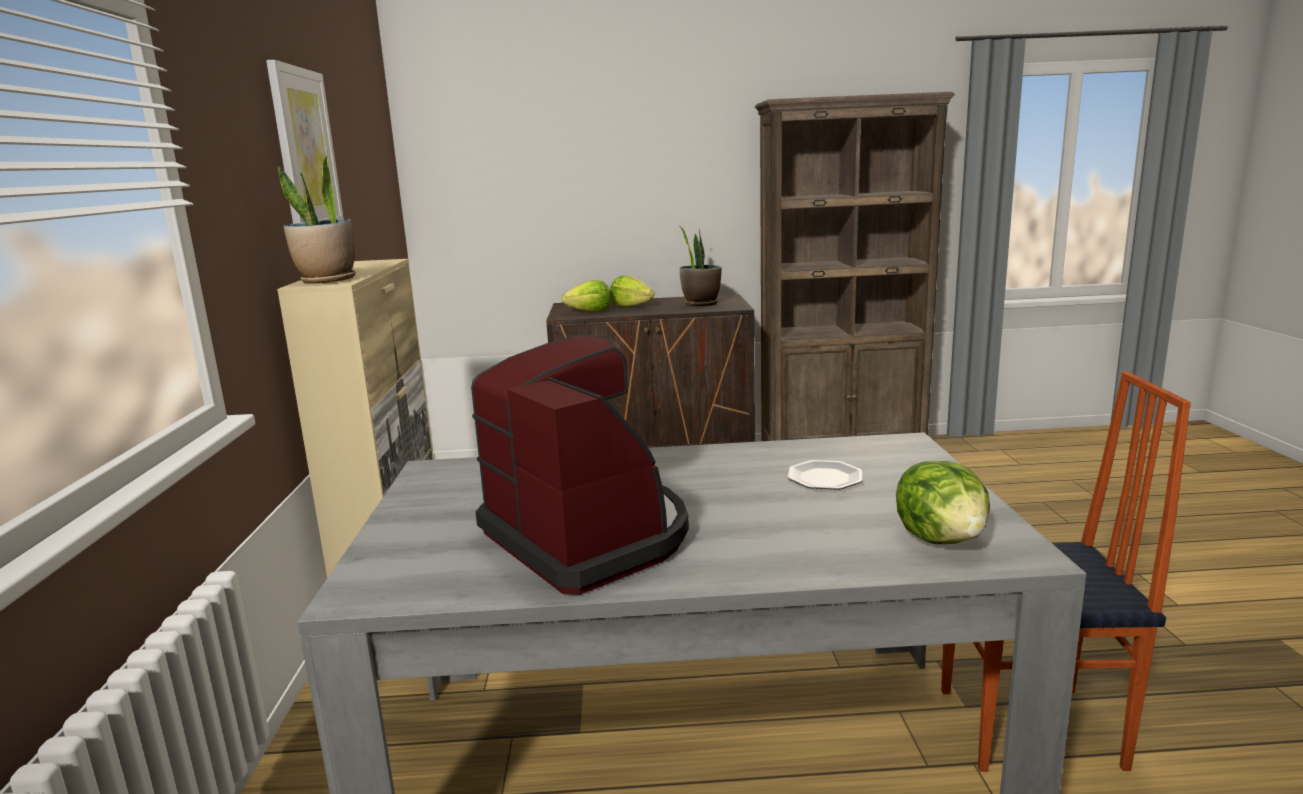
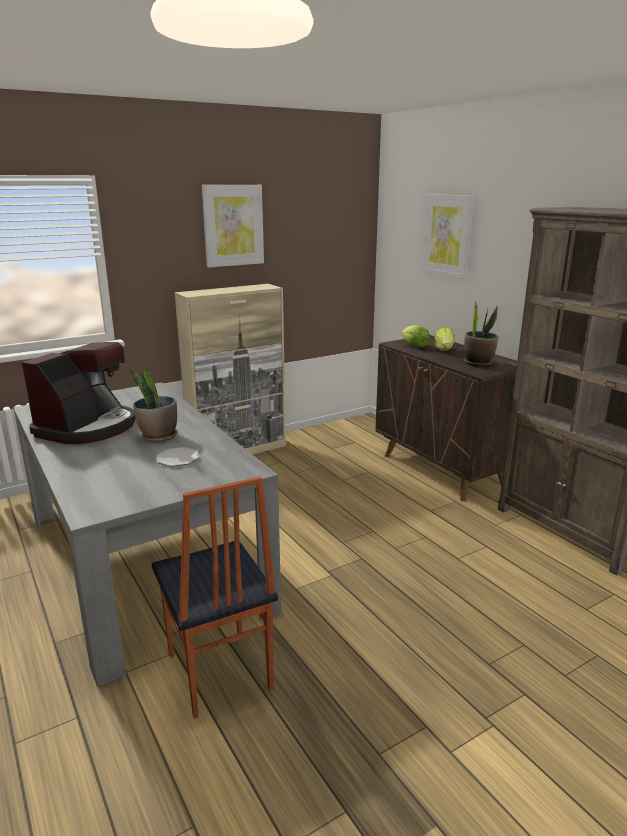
camera: 60 degrees right, 5 degrees up
potted plant [278,156,356,284] -> potted plant moved to [130,367,177,442]
lettuce [896,461,990,544] -> none
none -> picture [422,194,474,279]

